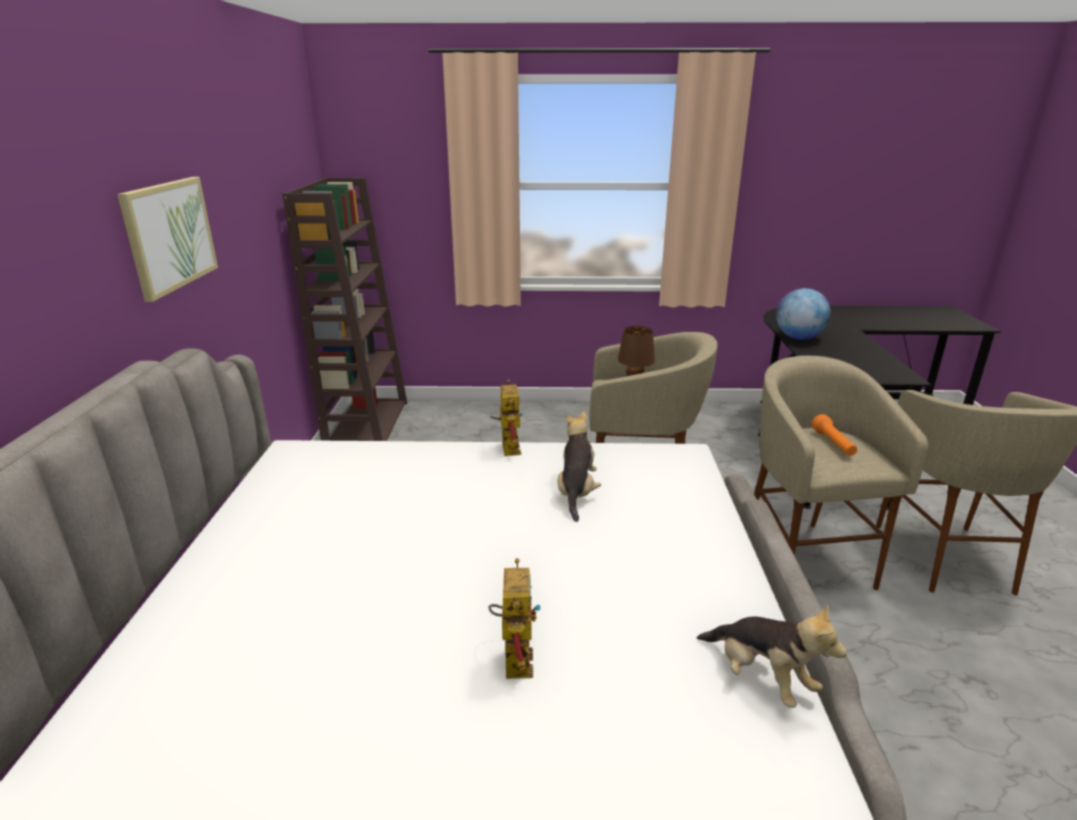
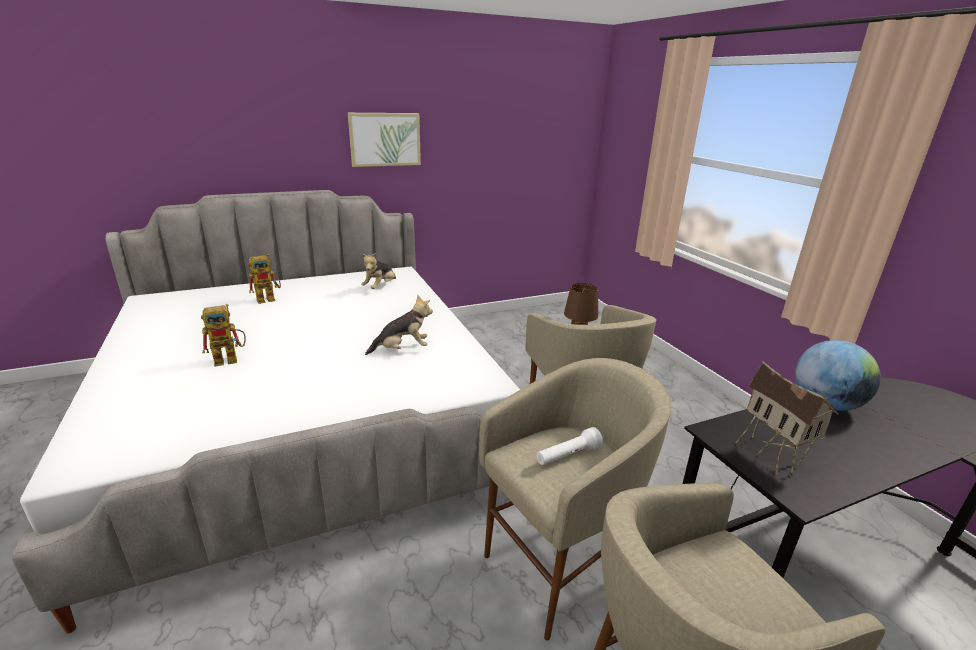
camera: 65 degrees right, 0 degrees up
brown bookcase [282,178,407,441] -> none
toy robot [490,379,523,456] -> toy robot moved to [249,254,281,304]
plush toy [696,604,847,708] -> plush toy moved to [361,253,396,289]
orange flashlight [812,414,857,456] -> white flashlight [536,427,603,465]
none -> toy house [736,361,839,477]

